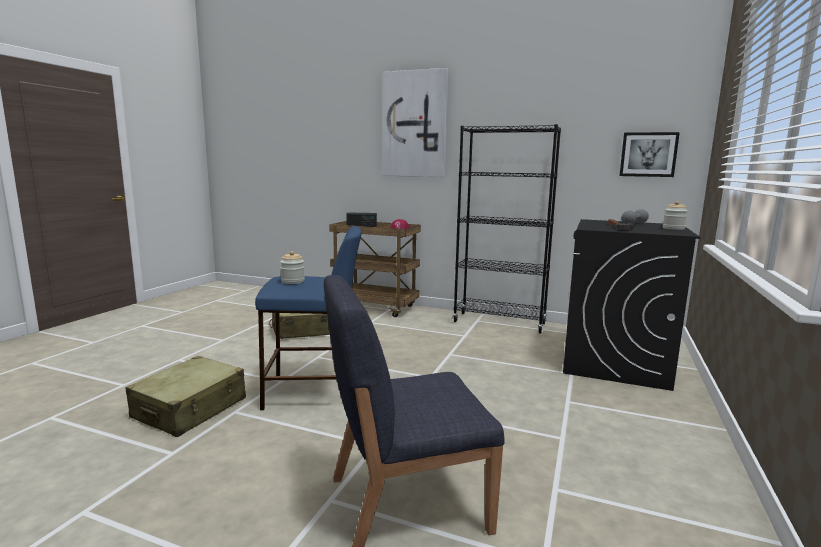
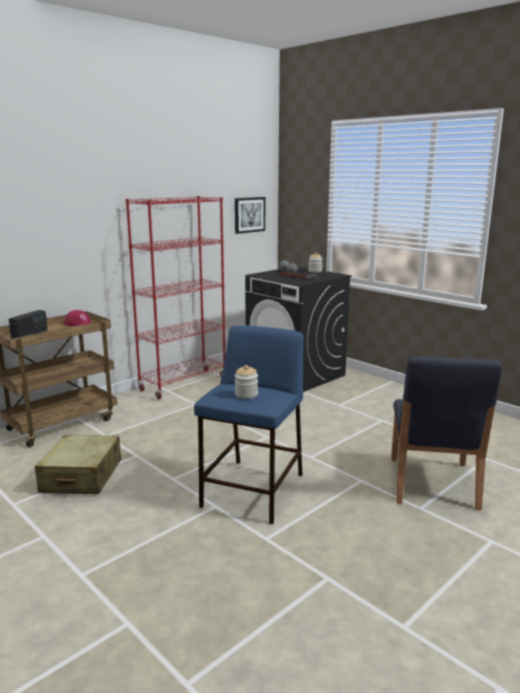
camera: 65 degrees left, 5 degrees up
beige suitcase [126,356,246,437] -> none
picture [383,68,448,177] -> none
black bookcase [453,124,561,334] -> red bookcase [126,196,225,399]

